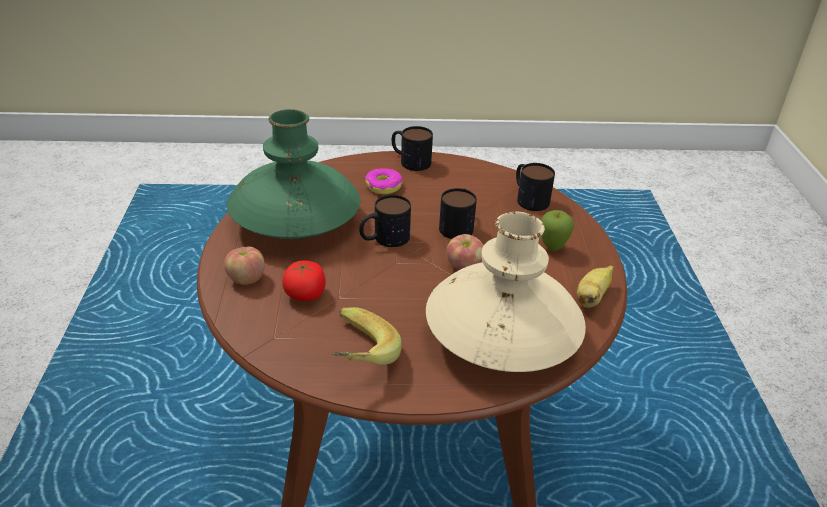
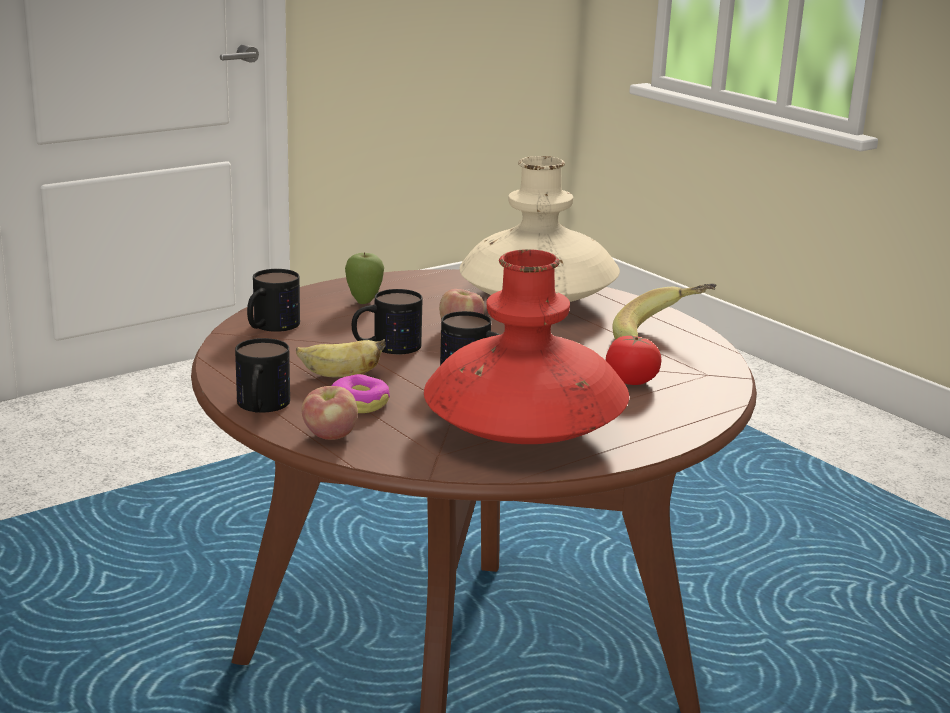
camera: 125 degrees left, 15 degrees down
apple [224,247,265,285] -> apple moved to [302,386,358,440]
green vase [227,109,360,239] -> red vase [424,249,629,444]
banana [577,266,614,308] -> banana moved to [296,339,386,377]

